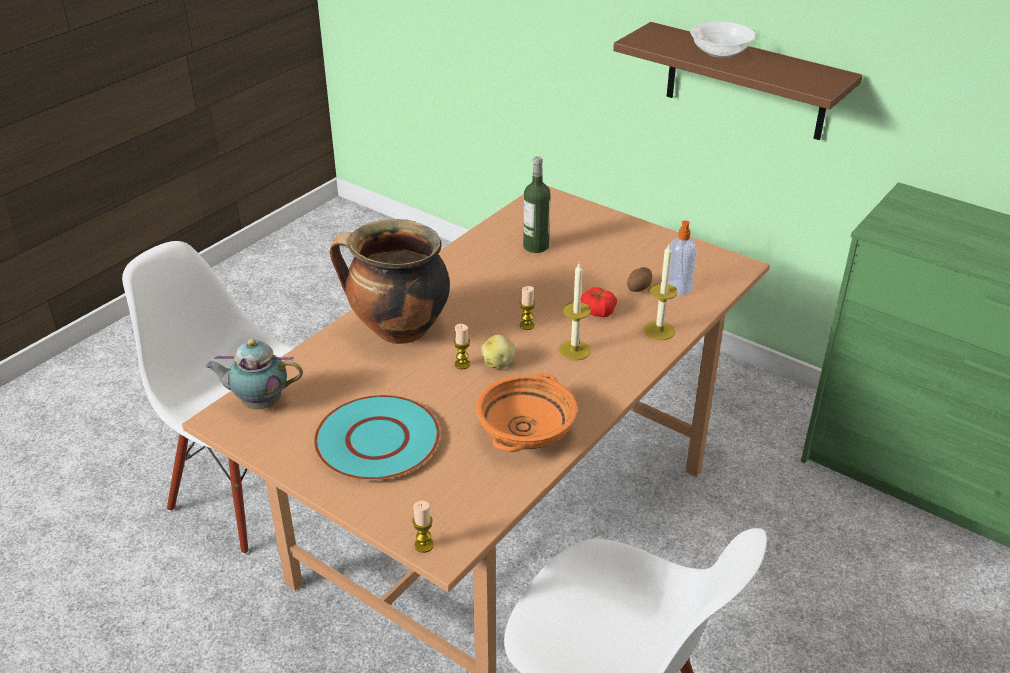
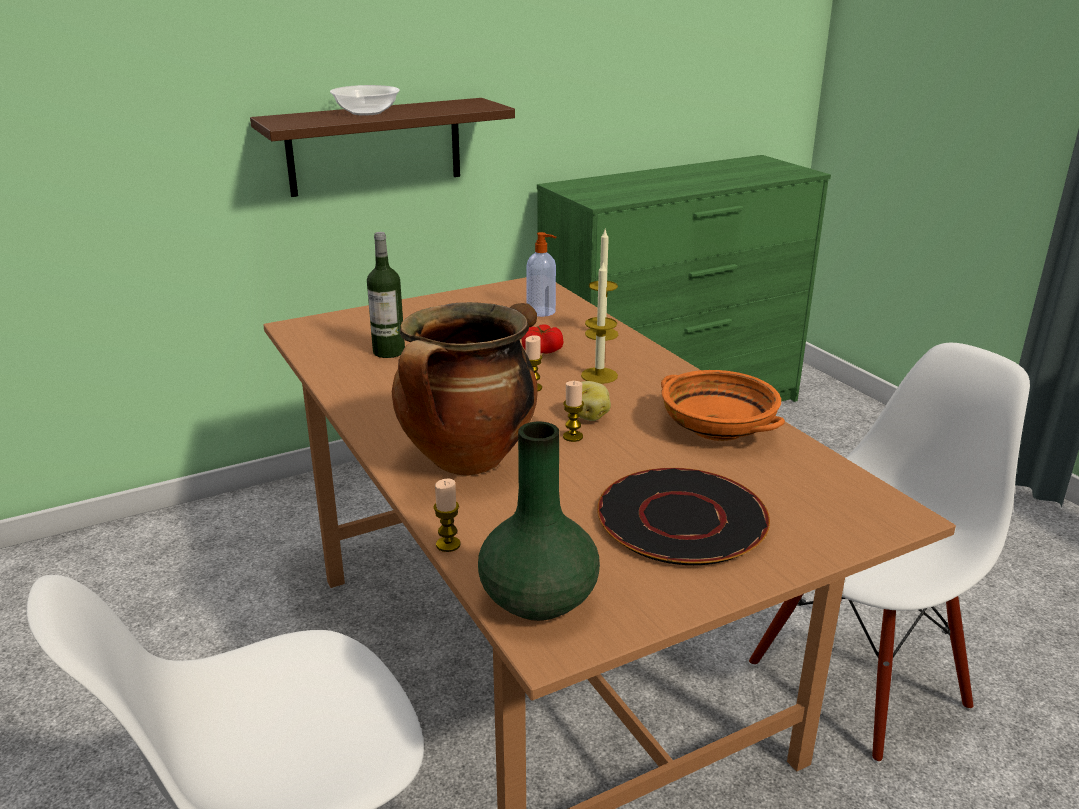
camera: 65 degrees left, 10 degrees down
teapot [205,339,303,409] -> green vase [478,422,600,621]
turquoise plate [314,395,440,481] -> black plate [597,468,770,565]
candle [412,501,434,553] -> candle moved to [433,479,461,552]

